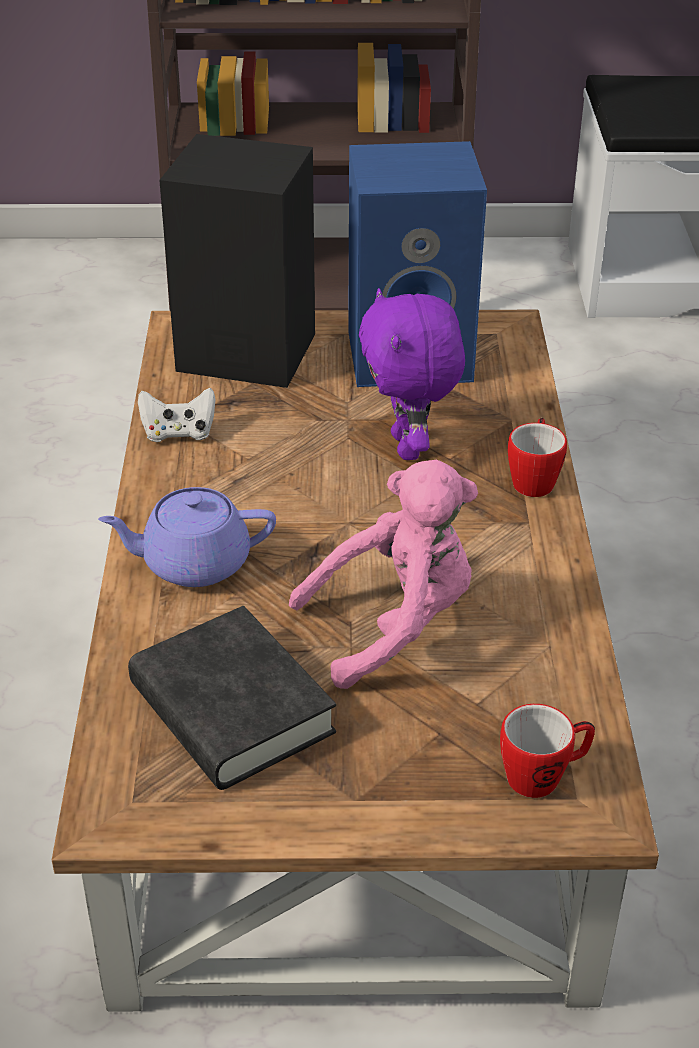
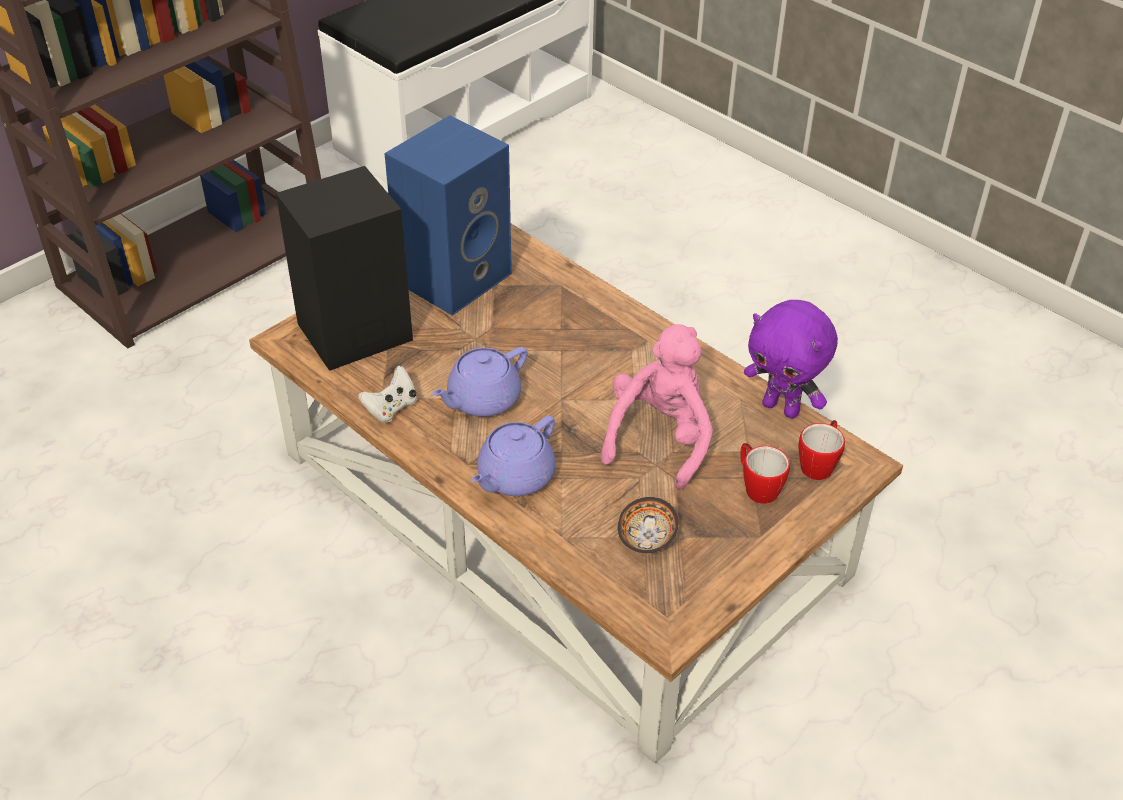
camera: 45 degrees left, 5 degrees up
black book [128,606,336,790] -> bowl [618,497,679,553]
purple plush toy [359,288,465,460] -> purple plush toy moved to [744,300,838,419]
mug [508,418,567,497] -> mug moved to [741,443,790,504]
none -> purple teapot [432,347,528,417]

